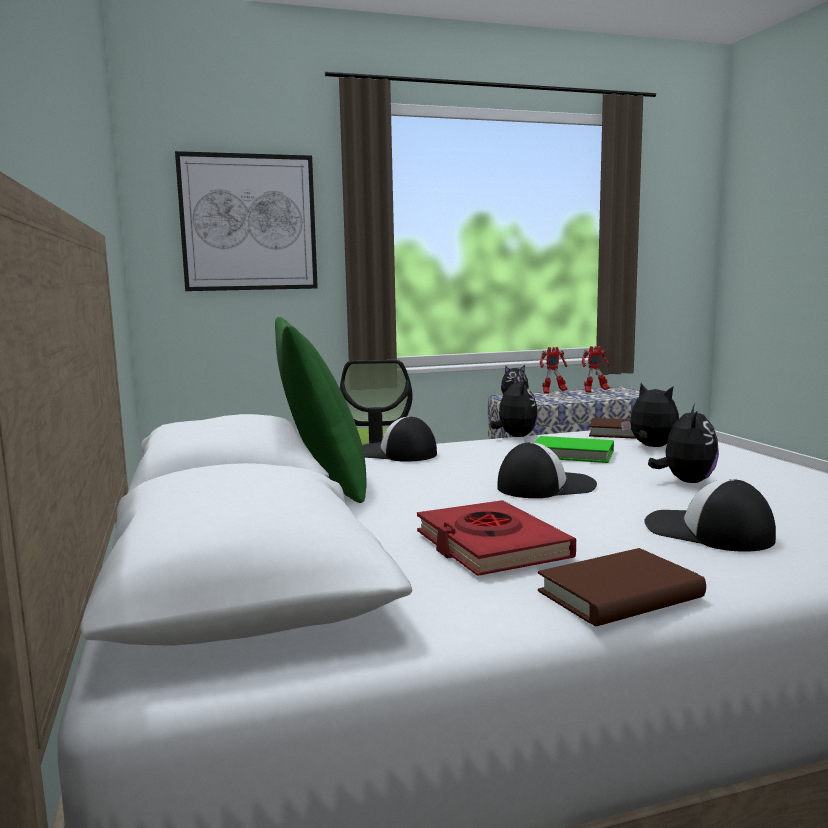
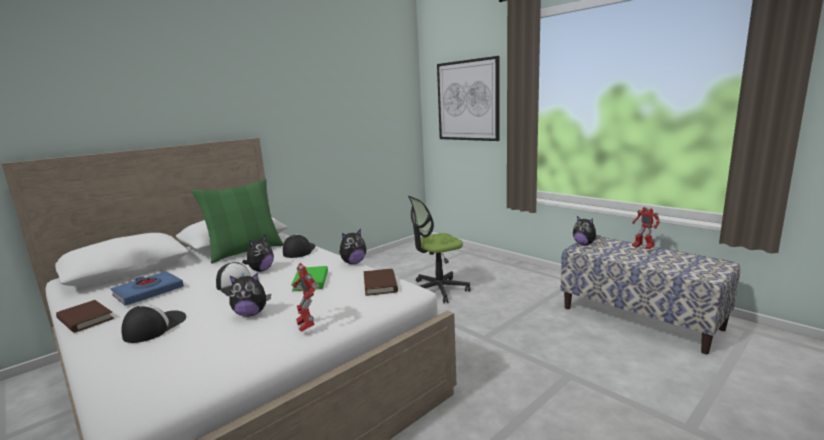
camera: 65 degrees right, 5 degrees up
red book [417,500,576,576] -> blue book [110,271,184,306]
toy robot [581,346,610,393] -> toy robot moved to [292,263,317,332]
plush toy [621,383,679,447] -> plush toy moved to [242,234,274,272]

